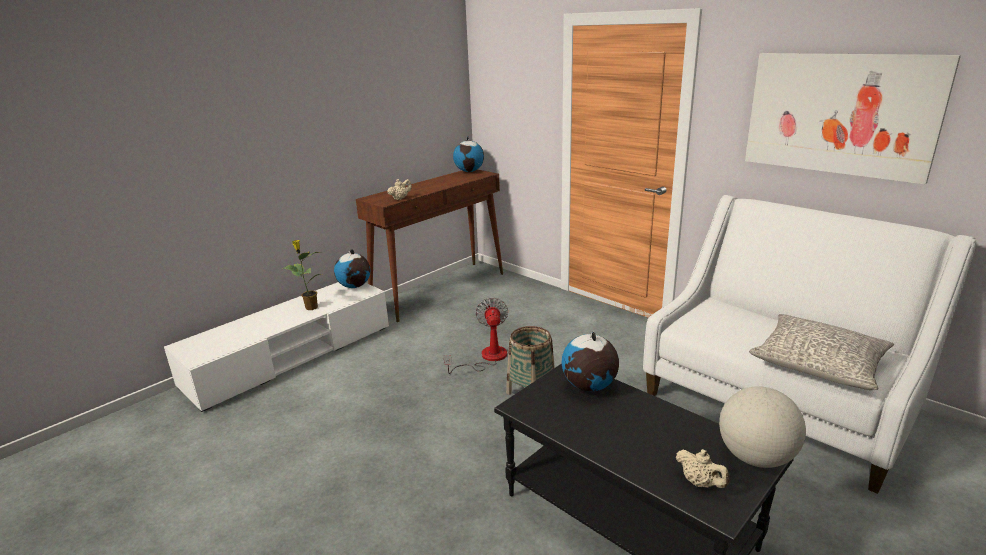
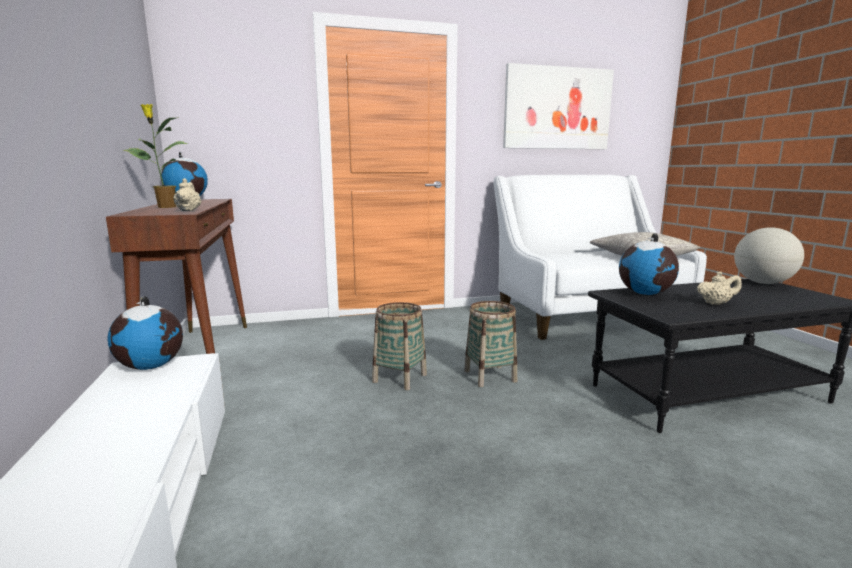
camera: 60 degrees left, 10 degrees down
potted plant [283,240,321,310] -> potted plant moved to [123,104,189,208]
fan [444,298,508,374] -> basket [372,302,427,390]
beige teapot [676,449,730,488] -> beige teapot moved to [697,272,742,305]

